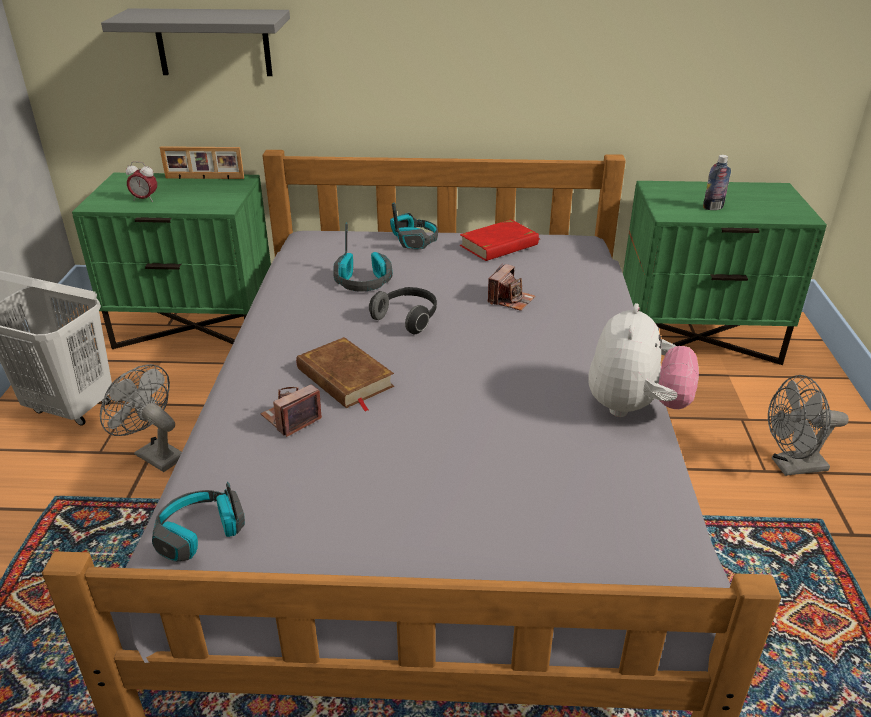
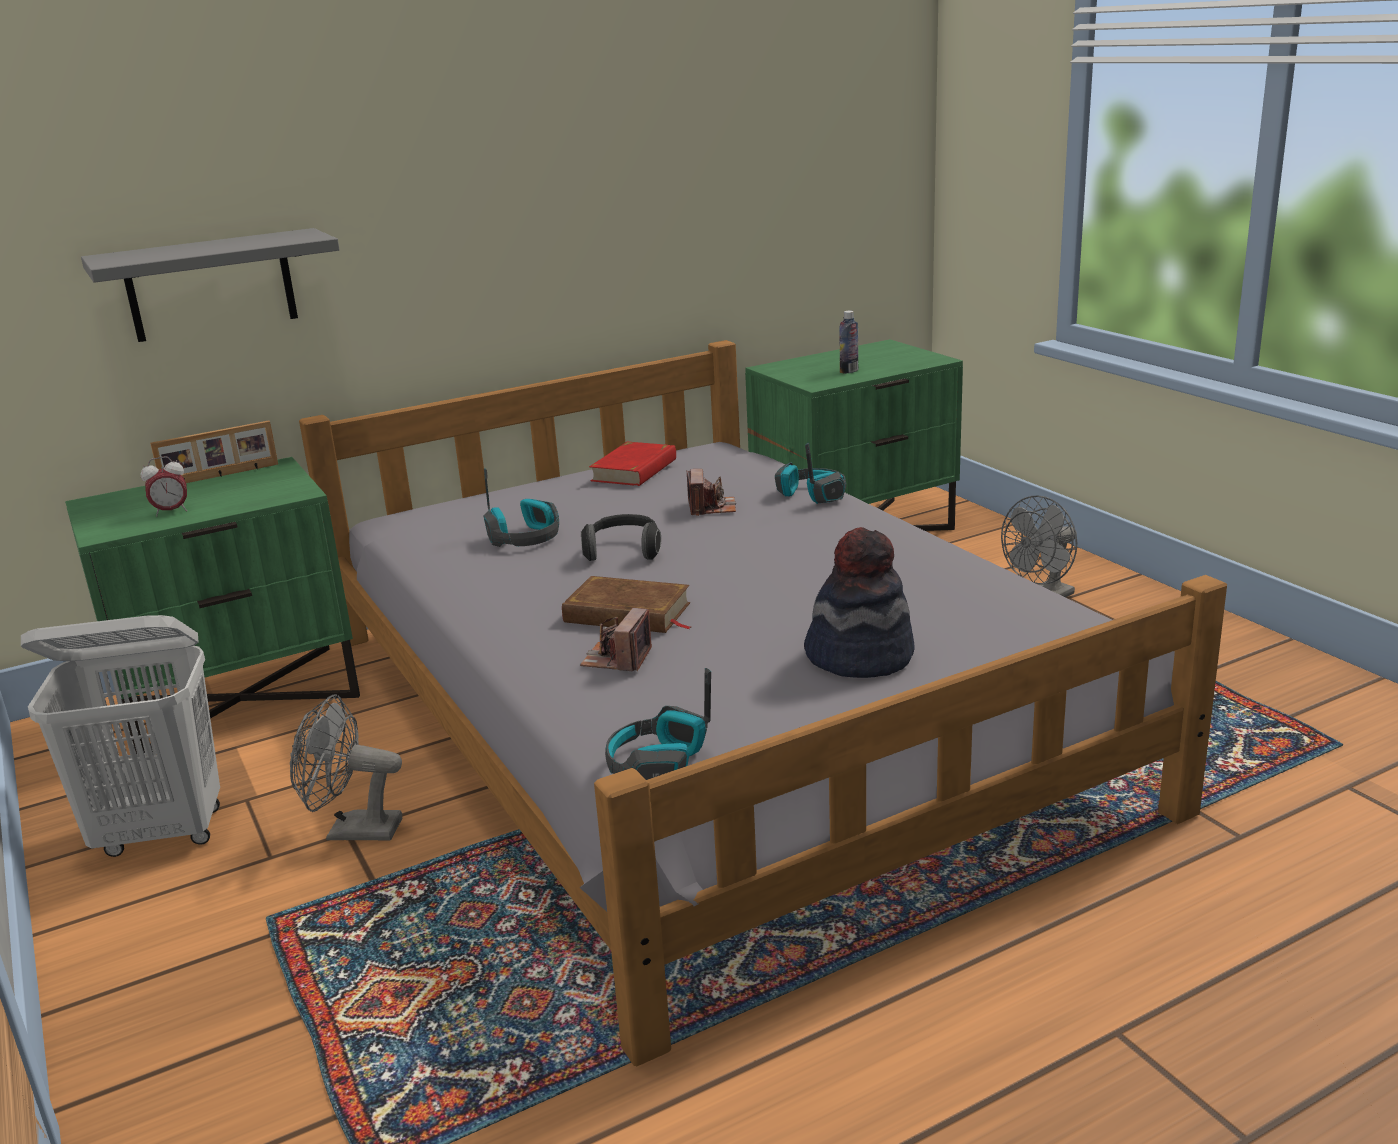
camera: 30 degrees left, 10 degrees down
headphones [390,203,438,250] -> headphones moved to [775,443,846,504]
plush toy [588,303,699,417] -> none
none -> hat [804,527,915,678]

